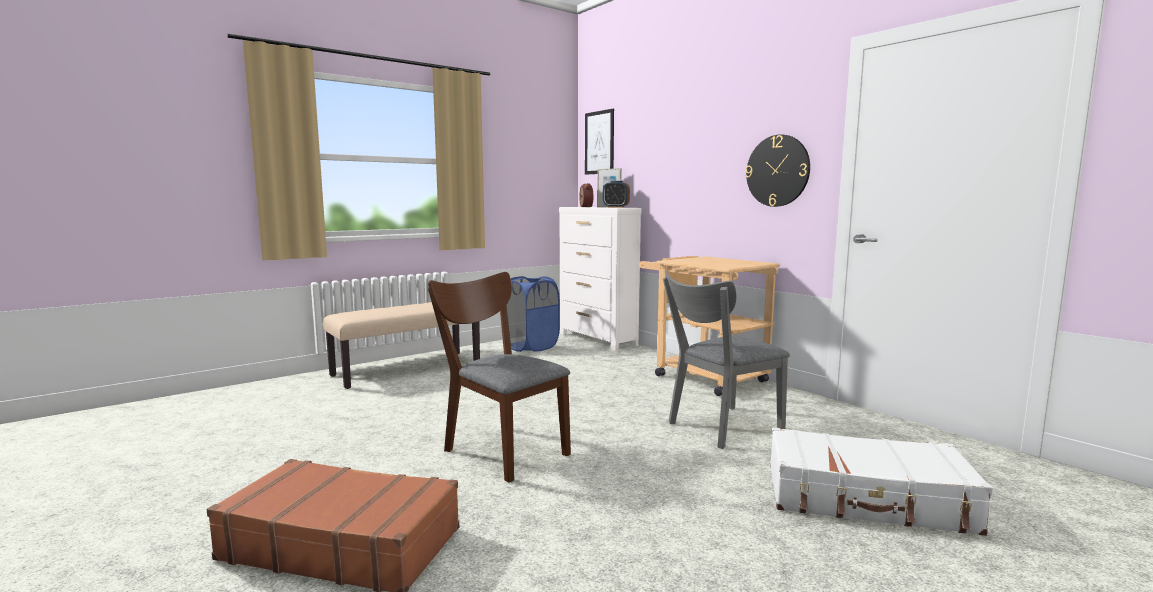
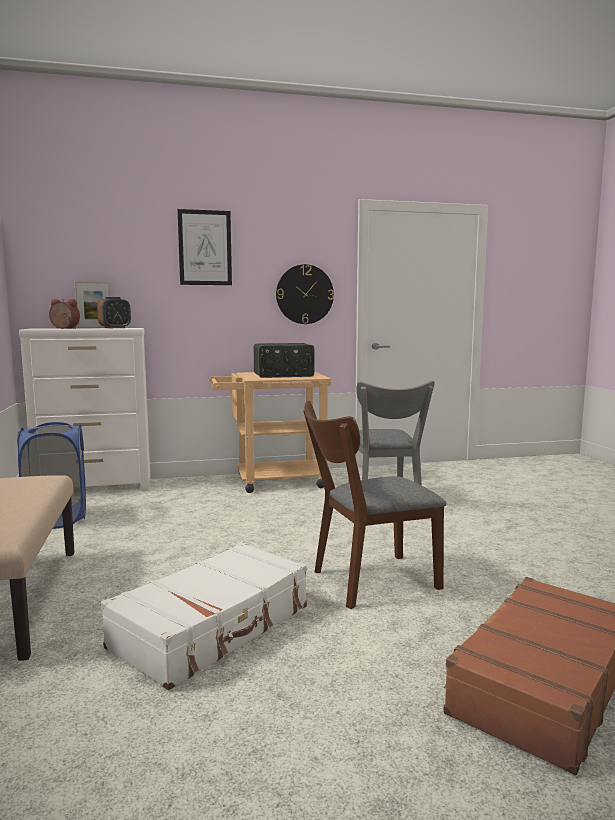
camera: 65 degrees left, 0 degrees up
picture [585,109,614,175] -> picture moved to [178,209,232,285]
white suitcase [770,427,993,536] -> white suitcase moved to [101,542,307,690]
none -> radio [253,343,314,378]

